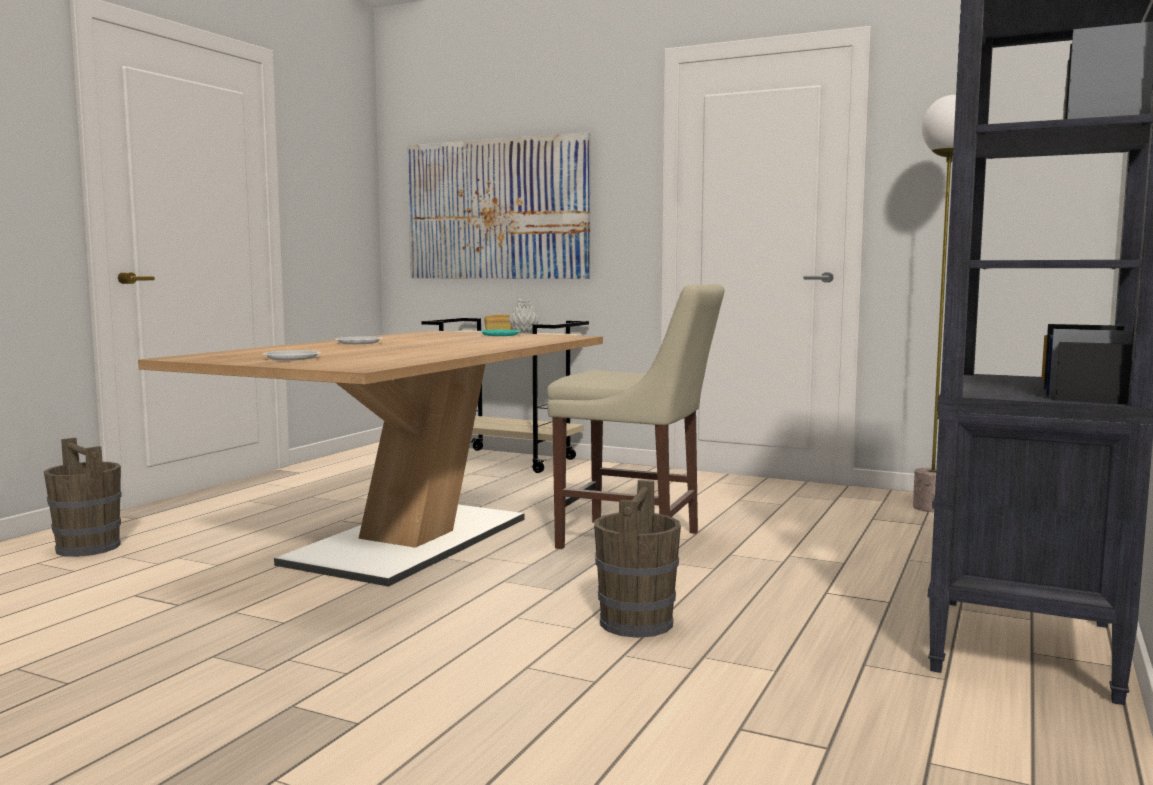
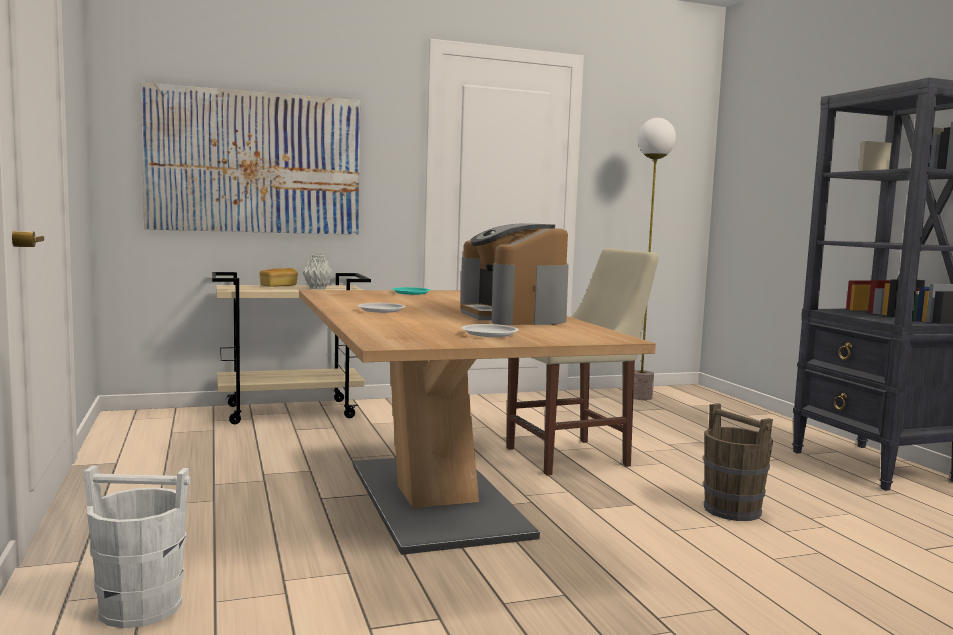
camera: 45 degrees left, 0 degrees up
brown bucket [44,438,122,557] -> white bucket [83,465,191,628]
none -> coffee machine [460,223,569,325]

